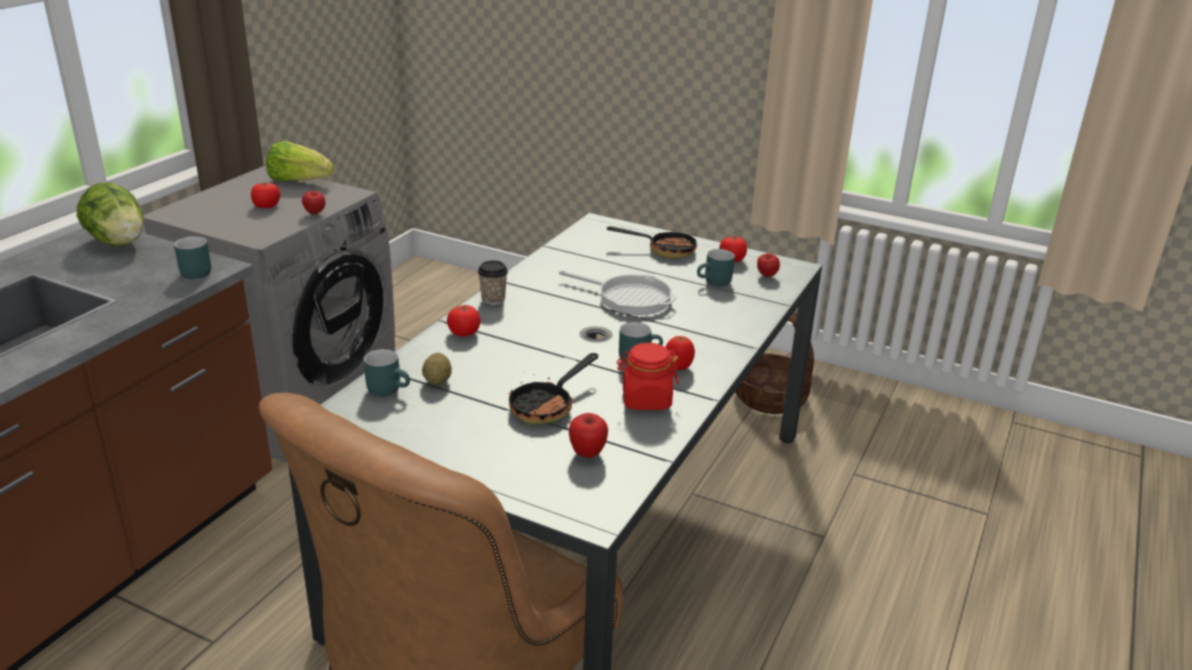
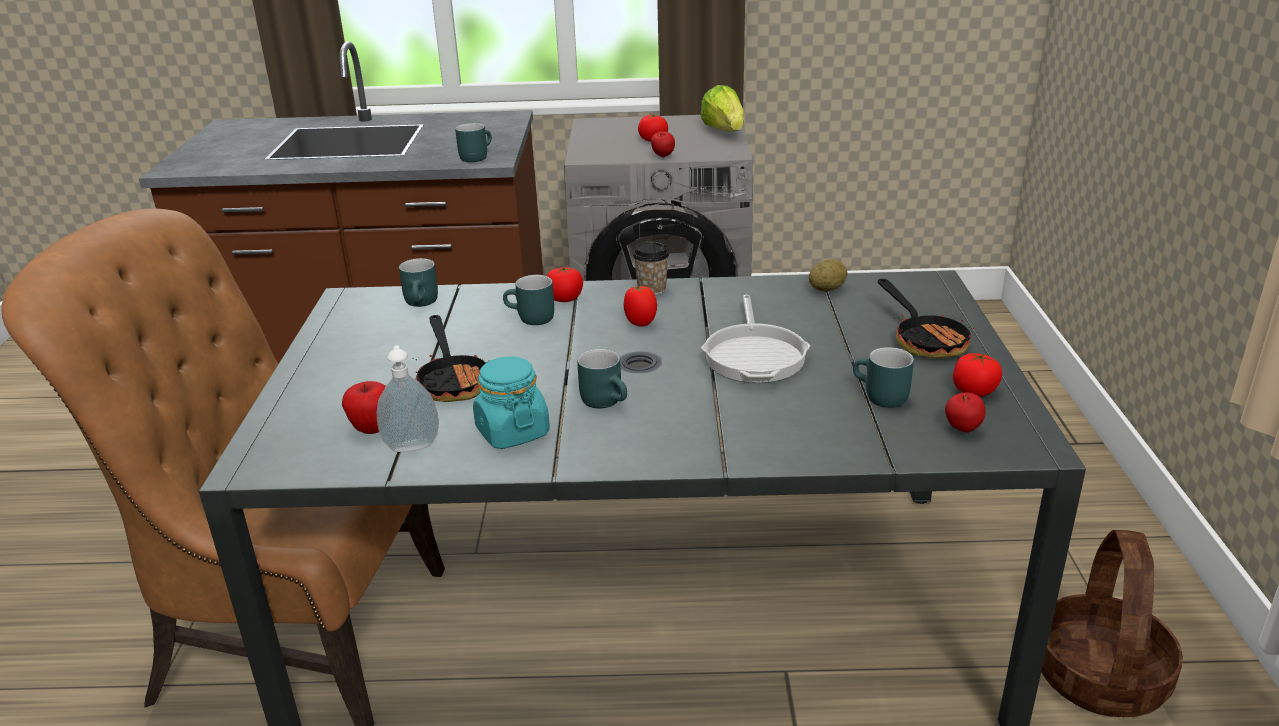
camera: 65 degrees right, 0 degrees up
lettuce [77,183,143,246] -> none
potato [422,353,452,385] -> potato moved to [809,259,848,291]
frying pan [508,353,598,424] -> frying pan turned 120 degrees counterclockwise [413,315,486,402]
red jar [617,343,679,410] -> turquoise jar [473,356,550,449]
tomato [666,336,695,370] -> tomato moved to [624,286,657,326]
none -> soap dispenser [377,346,439,452]
none -> turquoise mug [503,275,554,325]

